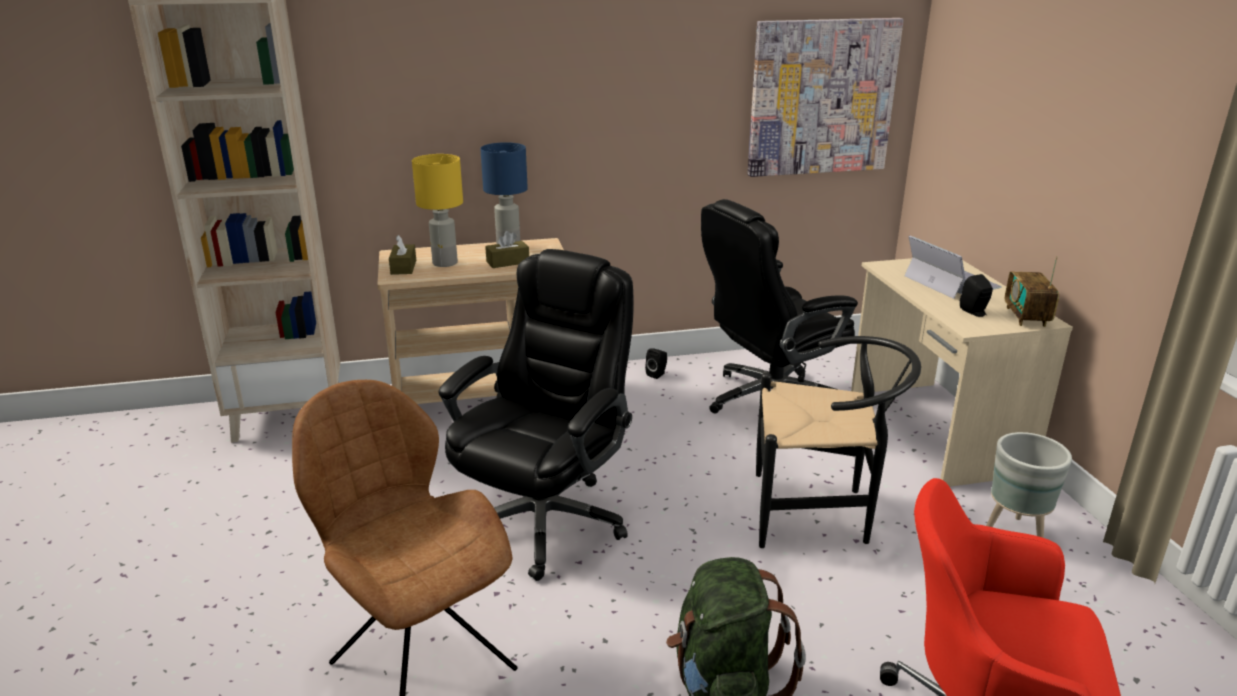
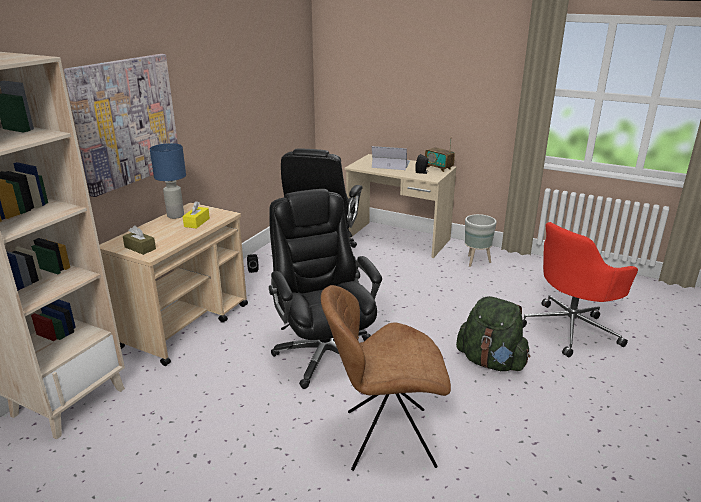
camera: 50 degrees left, 0 degrees up
yellow table lamp [412,154,463,267] -> none
brown tissue box [485,231,529,268] -> yellow tissue box [183,201,210,229]
picture [748,18,904,177] -> picture moved to [64,54,178,197]
black chair [756,336,921,548] -> none

